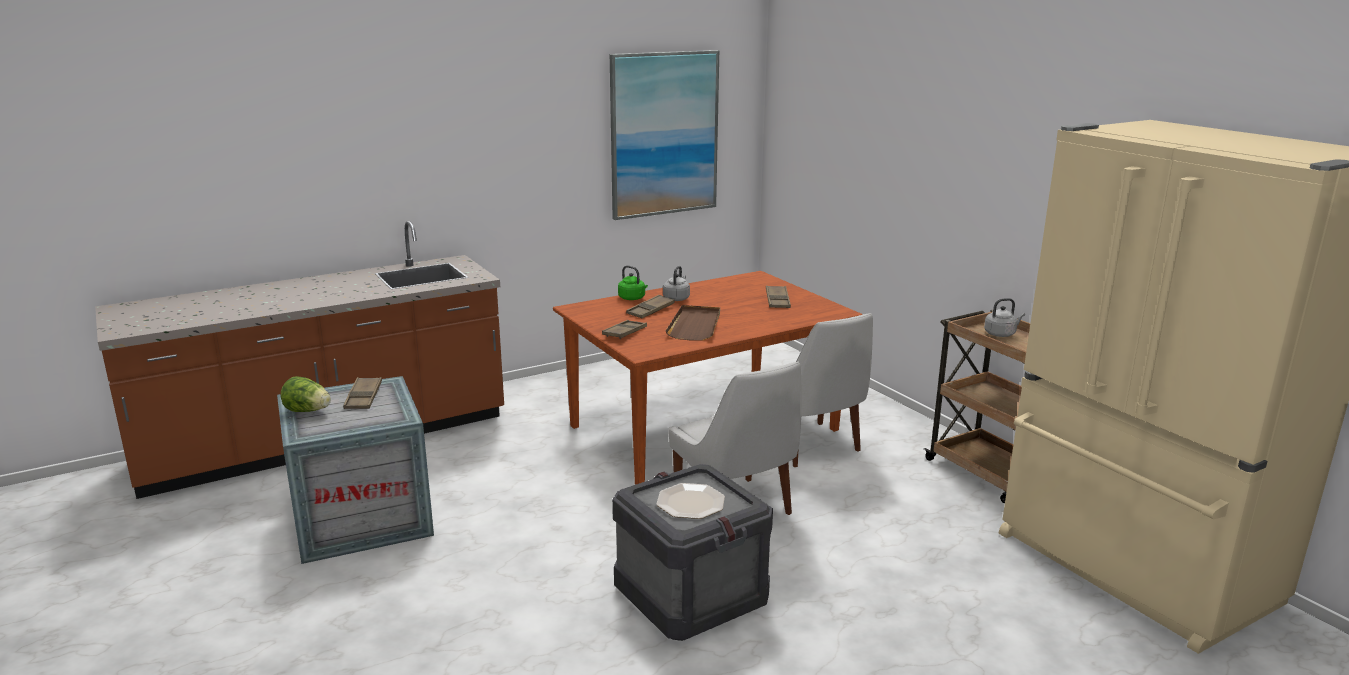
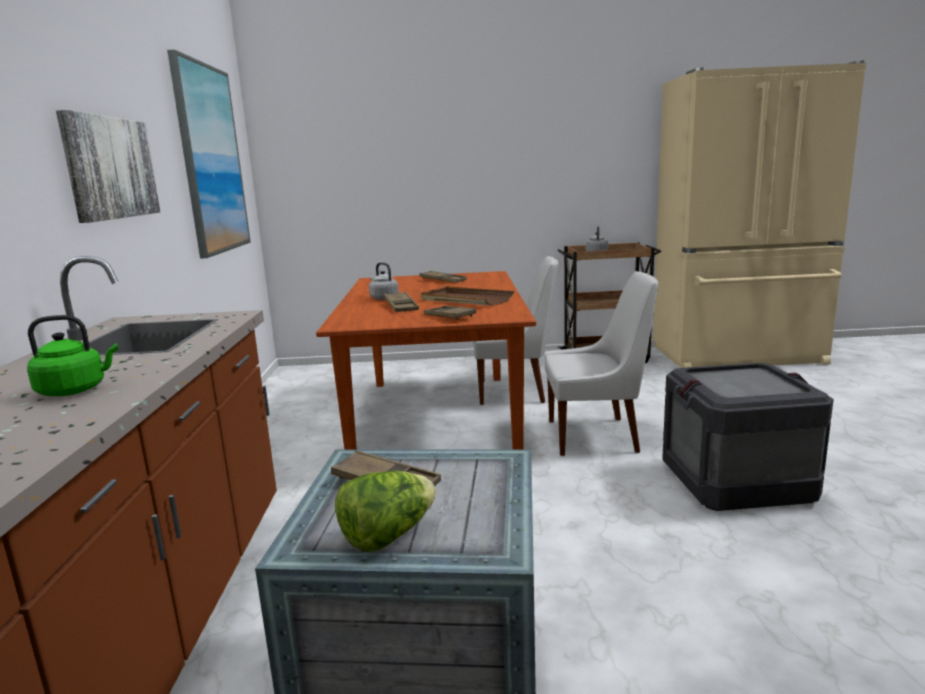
camera: 60 degrees left, 5 degrees down
green kettle [618,265,648,300] -> green kettle moved to [27,315,118,396]
plate [656,483,725,519] -> none
none -> picture [56,110,161,223]

